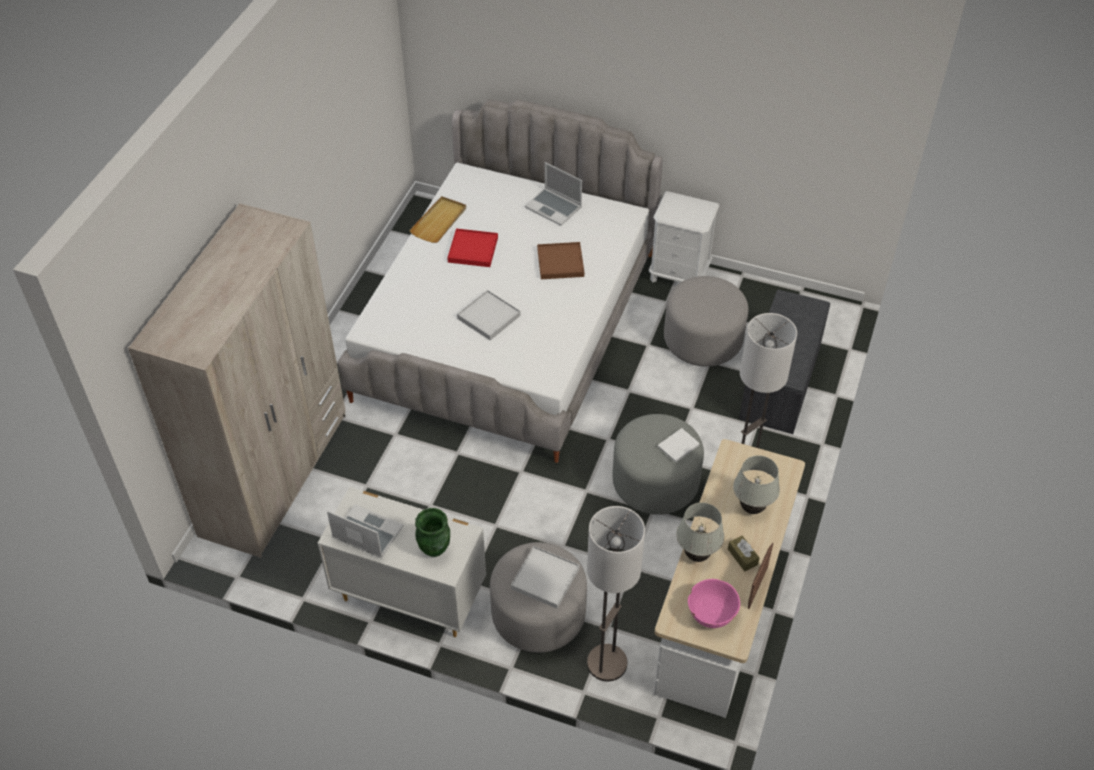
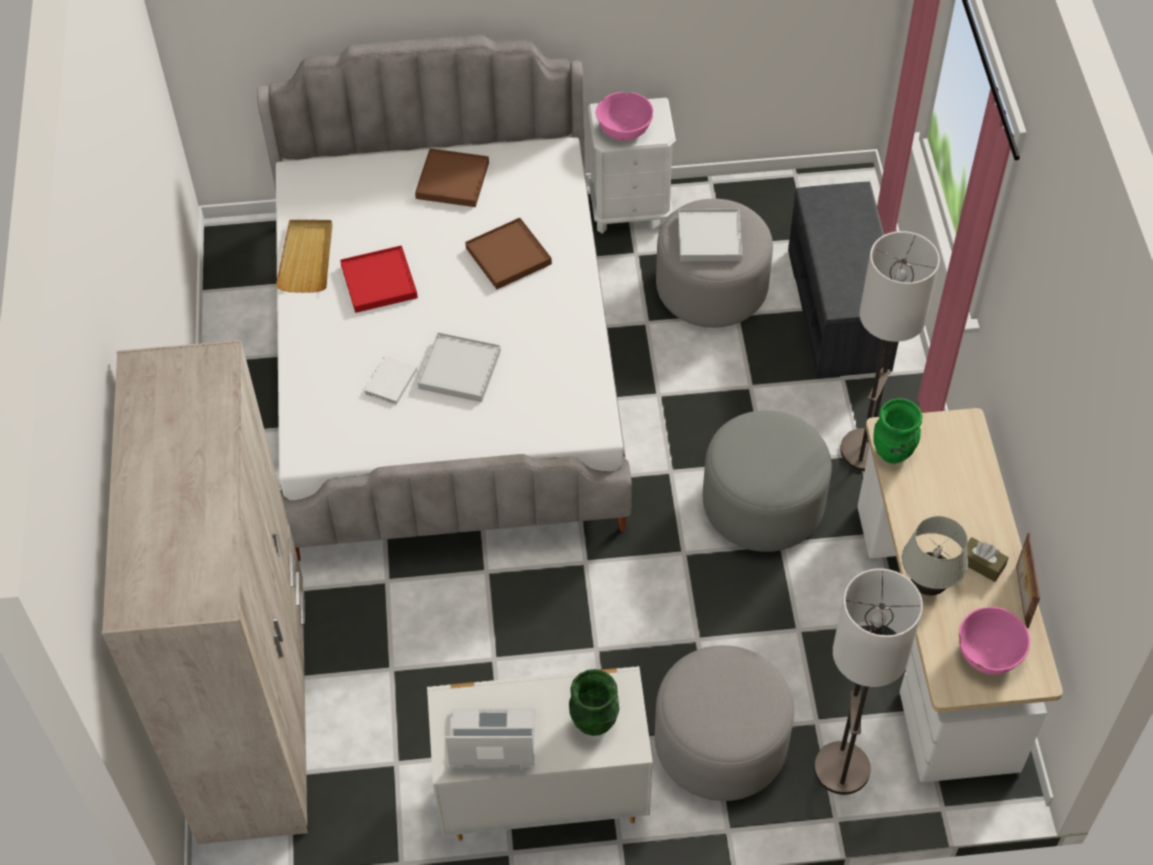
camera: 25 degrees left, 5 degrees up
white tray [511,546,580,609] -> white tray moved to [678,209,742,261]
laptop [525,162,582,226] -> brown tray [415,148,489,207]
white book [657,428,699,463] -> white book moved to [364,355,417,405]
white table lamp [733,455,780,514] -> none
none -> pink bowl [596,92,653,141]
none -> green vase [873,398,923,464]

